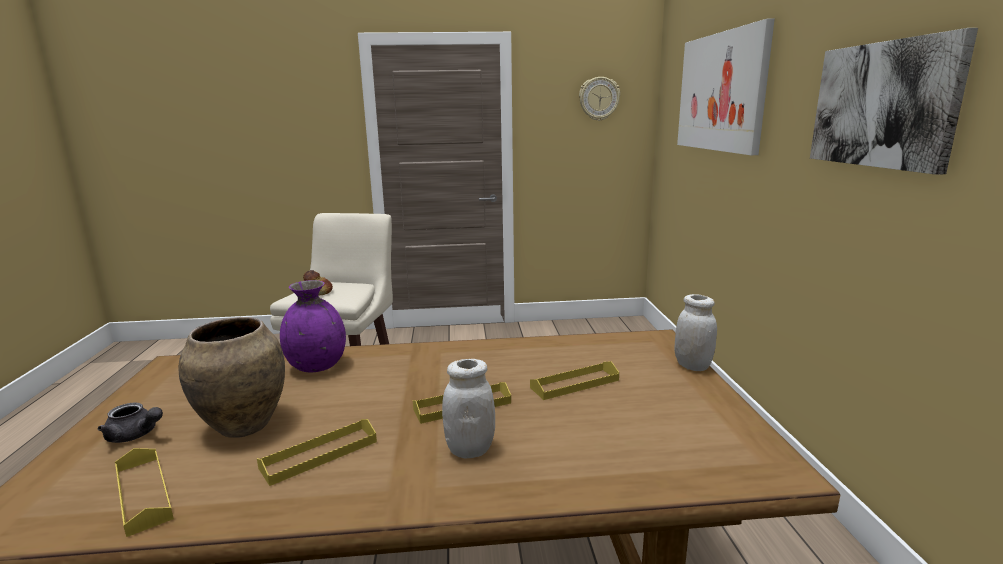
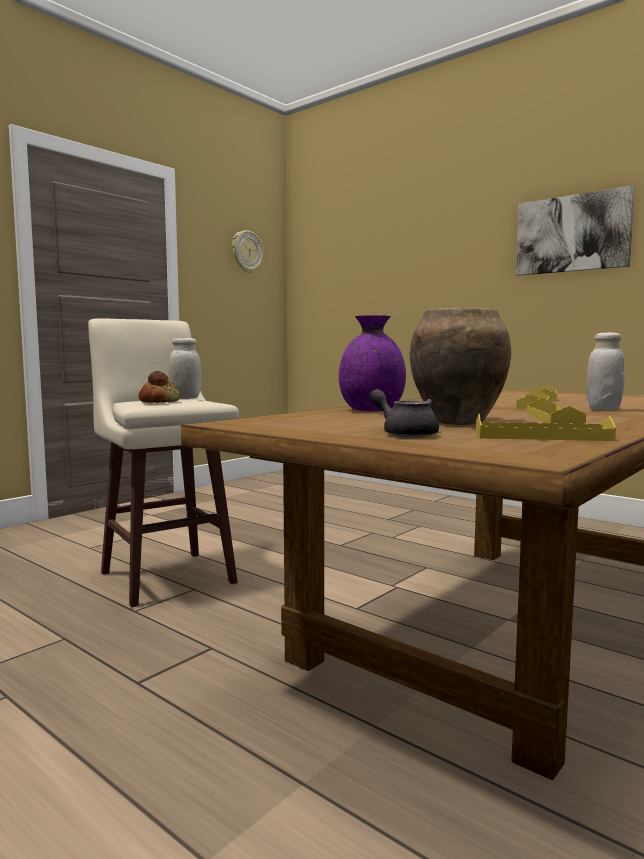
camera: 45 degrees left, 10 degrees down
grey teapot [98,402,163,443] -> grey teapot turned 105 degrees counterclockwise [369,389,439,437]
white jar [675,294,717,371] -> white jar moved to [169,338,201,399]
picture [677,19,775,155] -> none

